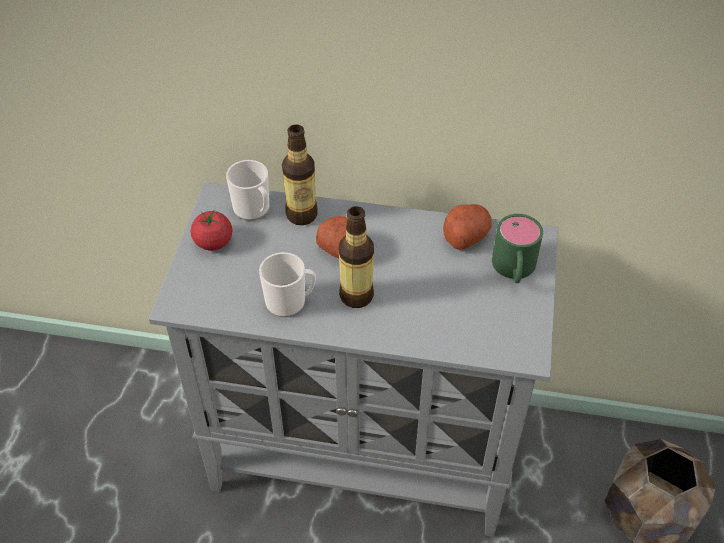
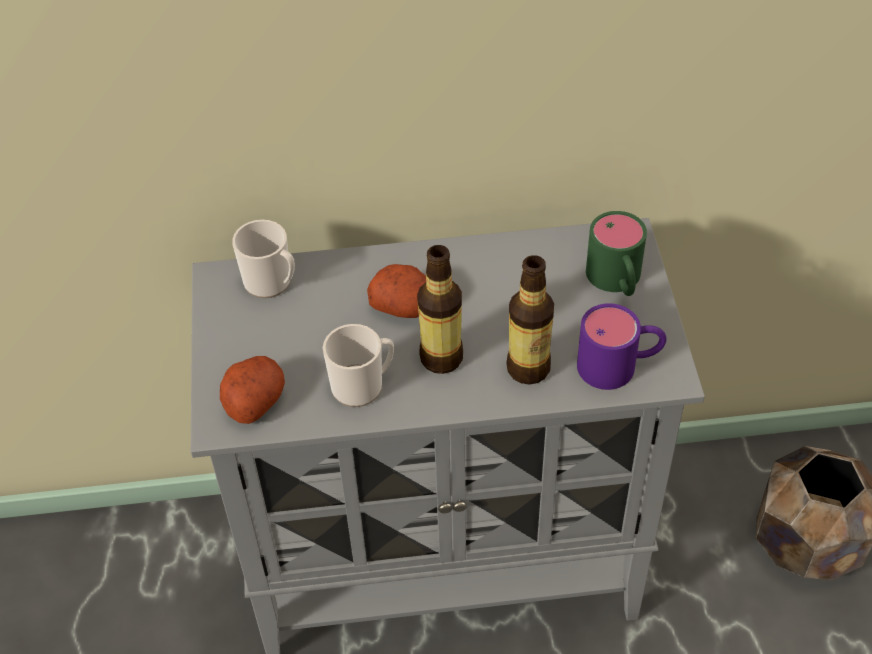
camera: 15 degrees left, 0 degrees up
tomato [191,211,233,251] -> none
bottle [282,124,318,225] -> bottle moved to [506,255,554,385]
potato [443,204,492,250] -> potato moved to [220,356,285,424]
none -> purple mug [577,303,666,390]

